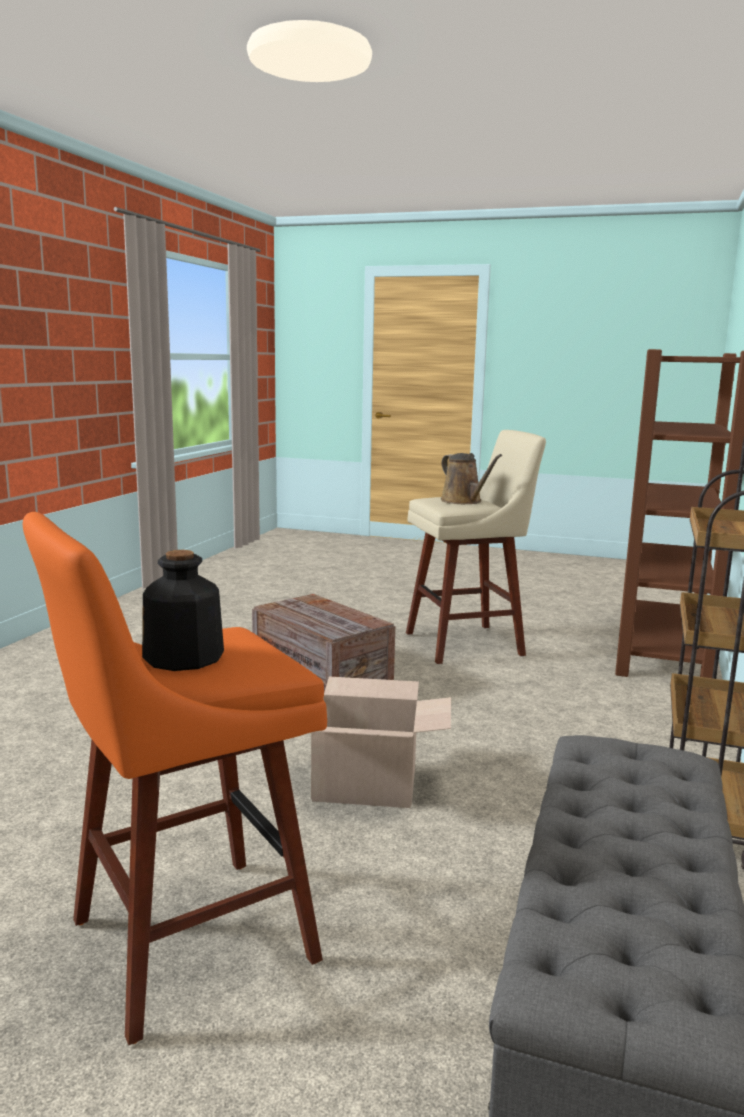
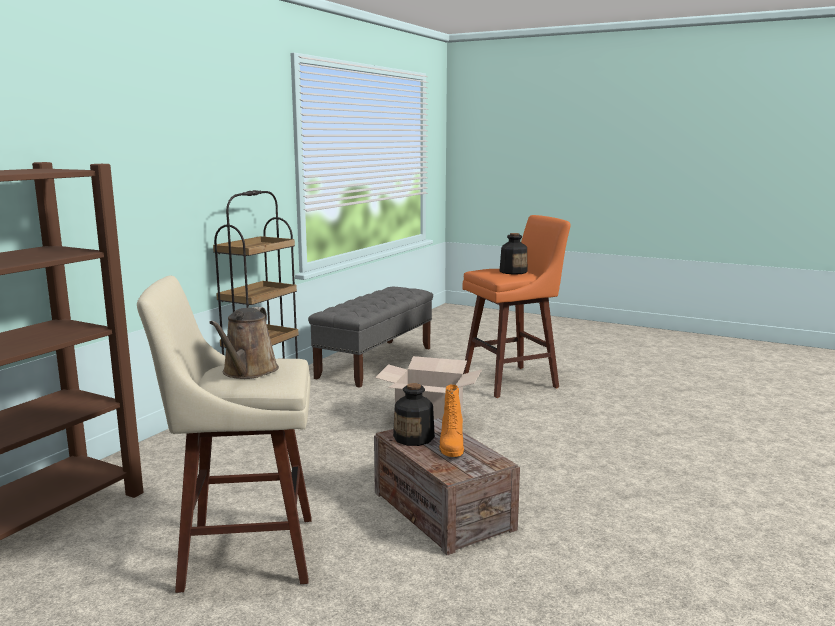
camera: 170 degrees left, 0 degrees up
brown watering can [441,453,502,504] -> brown watering can turned 150 degrees counterclockwise [209,307,279,379]
none -> bottle [393,383,435,446]
none -> orange boot [439,385,464,457]

